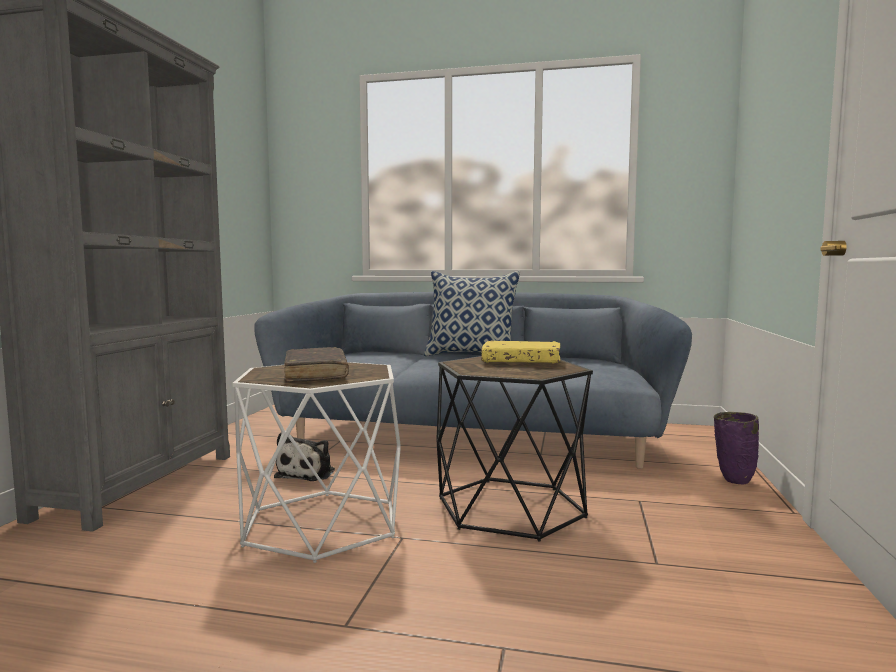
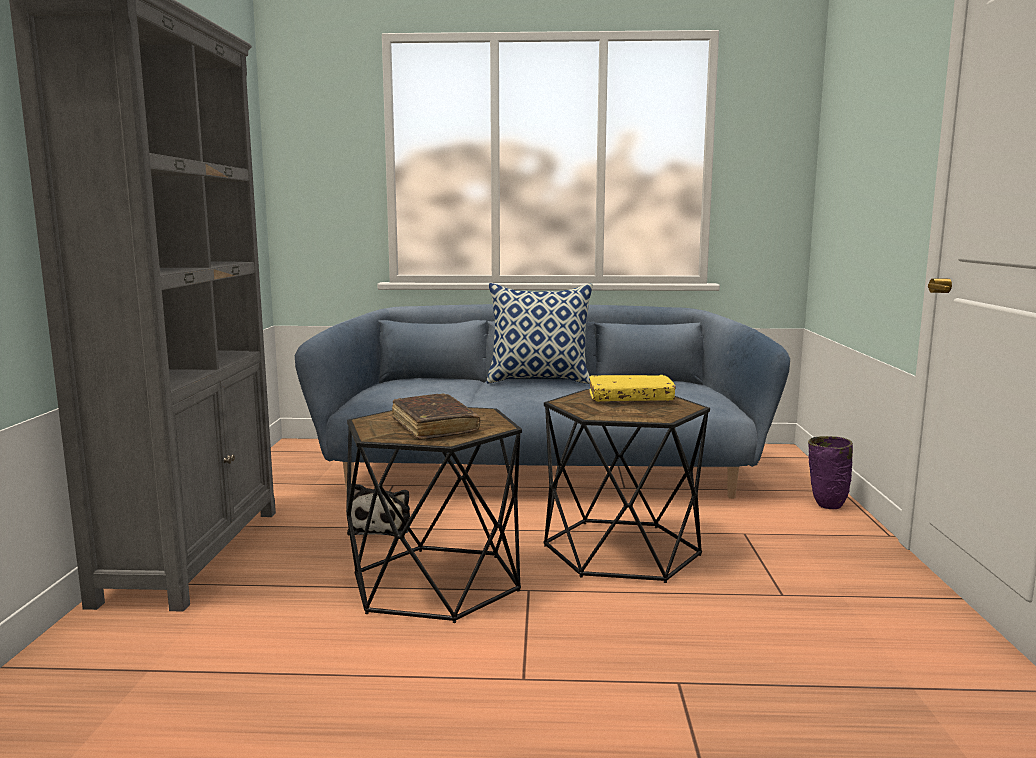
camera: 10 degrees left, 5 degrees up
white side table [232,362,401,563] -> black side table [346,407,522,623]

